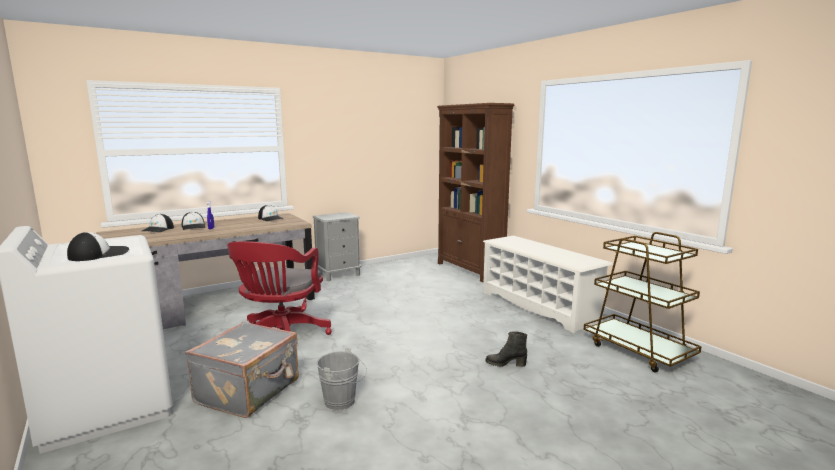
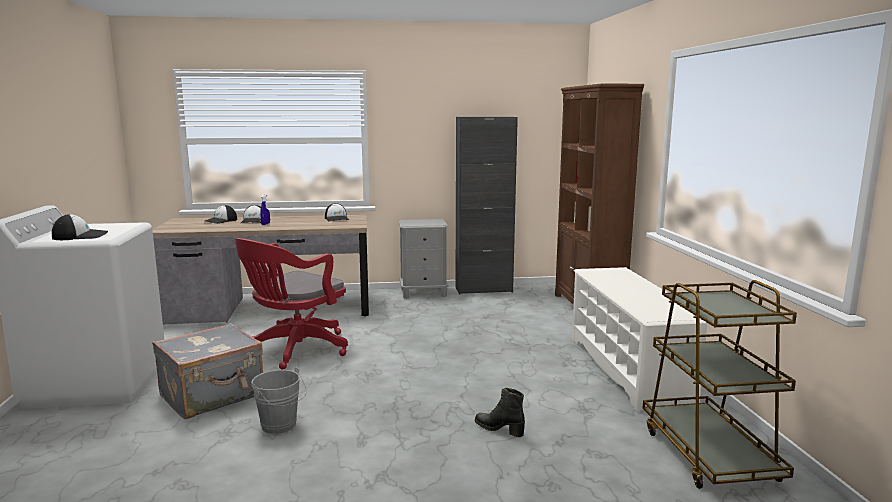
camera: 25 degrees right, 0 degrees up
none -> black cabinet [455,117,518,294]

